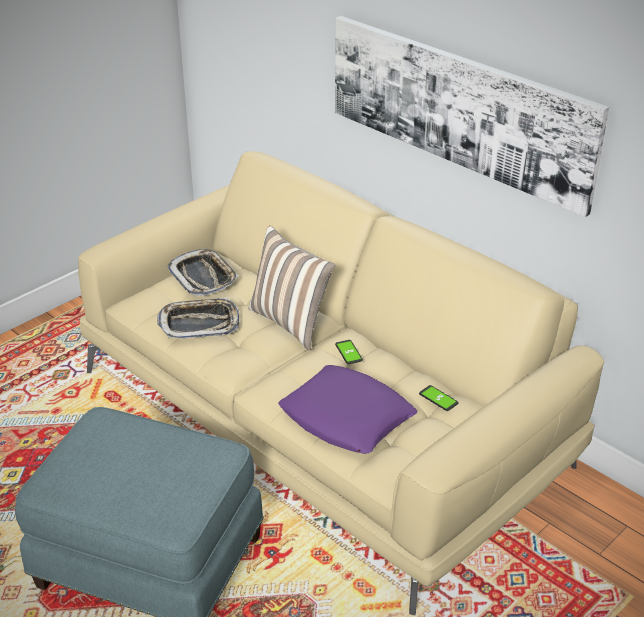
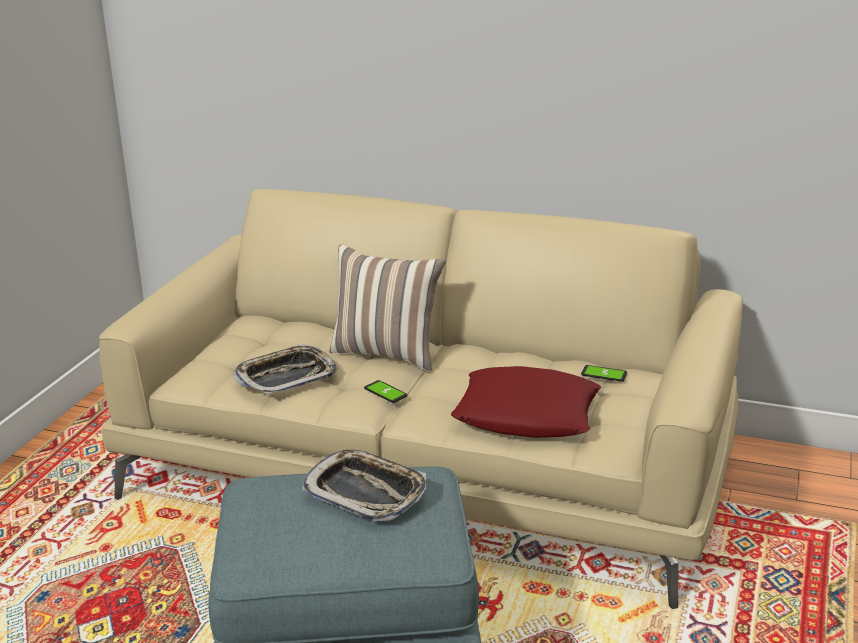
camera: 25 degrees left, 10 degrees down
tray [167,249,239,296] -> tray moved to [302,450,426,521]
purple pillow [278,365,417,454] -> red pillow [451,366,601,438]
picture [335,16,609,217] -> none
phone [335,340,363,364] -> phone moved to [364,380,407,403]

